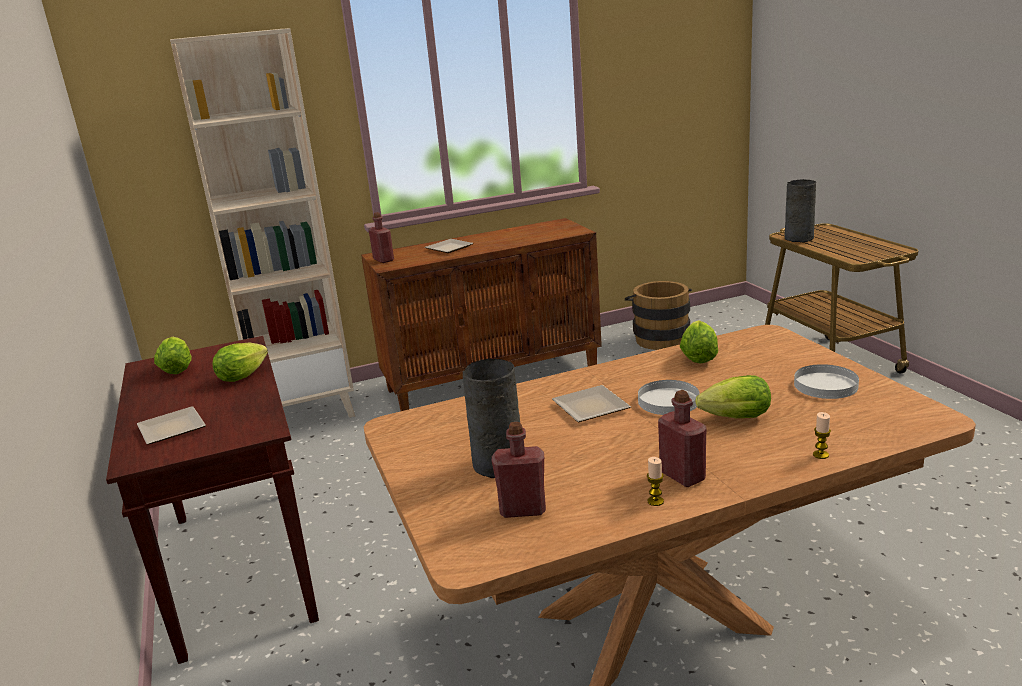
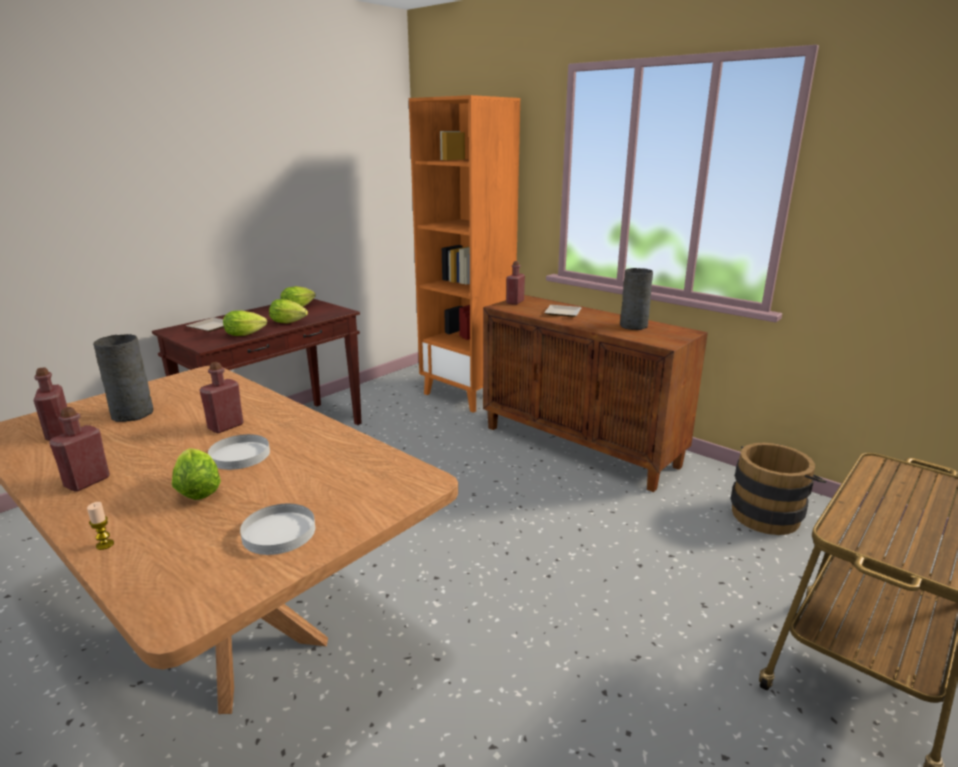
camera: 60 degrees right, 0 degrees up
beige bookcase [170,28,355,418] -> orange bookcase [409,95,520,413]
plate [552,385,631,422] -> red bottle [199,362,243,433]
candle [647,457,664,506] -> none
lettuce [680,320,718,364] -> lettuce moved to [223,310,267,336]
grey vase [785,179,816,242] -> grey vase moved to [620,268,653,330]

